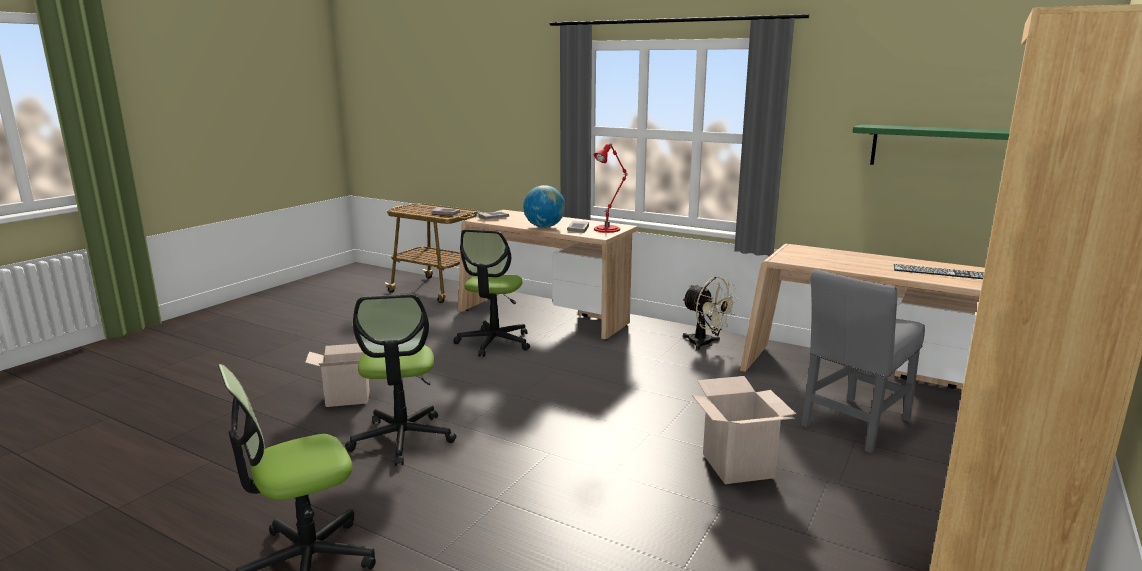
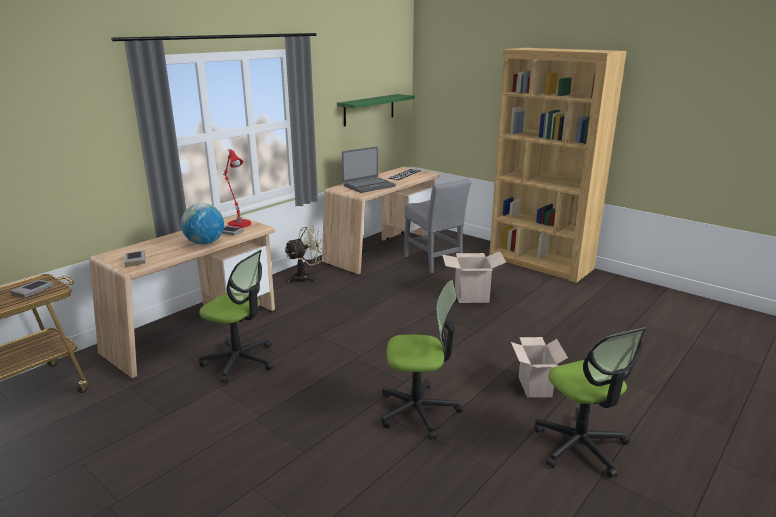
camera: 80 degrees left, 5 degrees up
cardboard box [305,344,370,407] -> cardboard box moved to [511,337,568,398]
none -> laptop [342,146,396,193]

